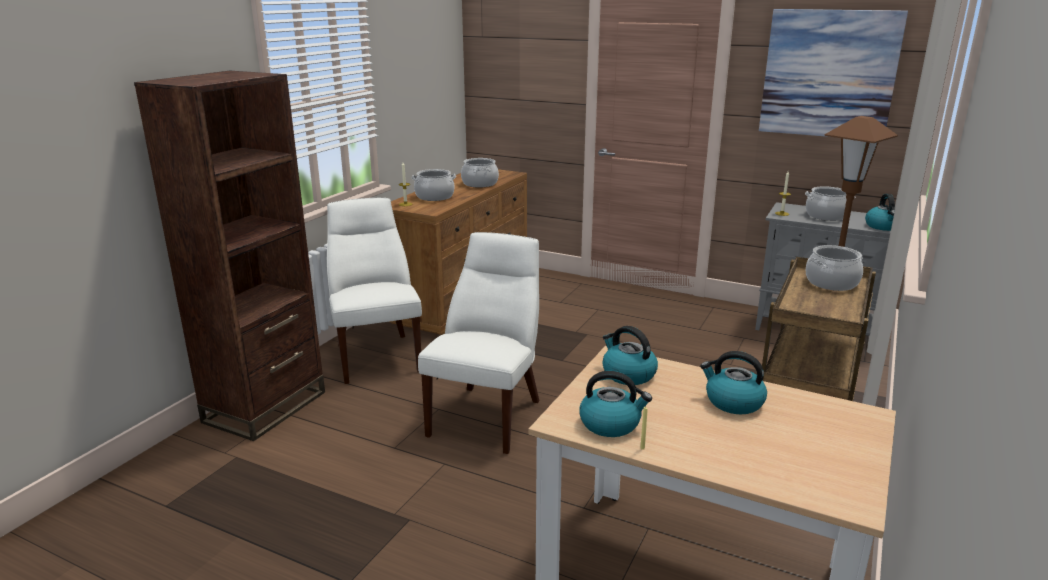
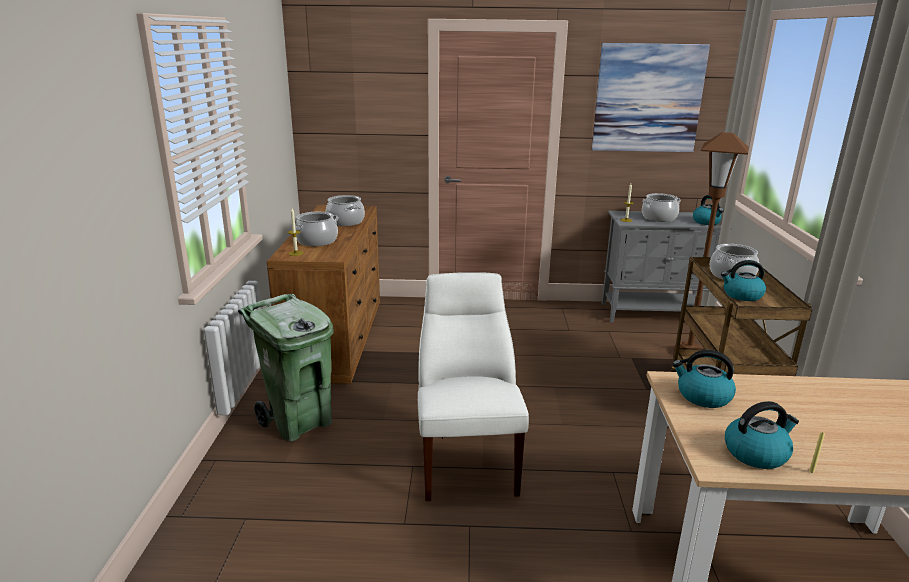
camera: 25 degrees left, 0 degrees up
brown bookcase [134,71,325,441] -> none
white chair [327,198,422,384] -> green trash can [238,294,334,441]
kettle [700,351,767,414] -> kettle moved to [721,260,766,301]

